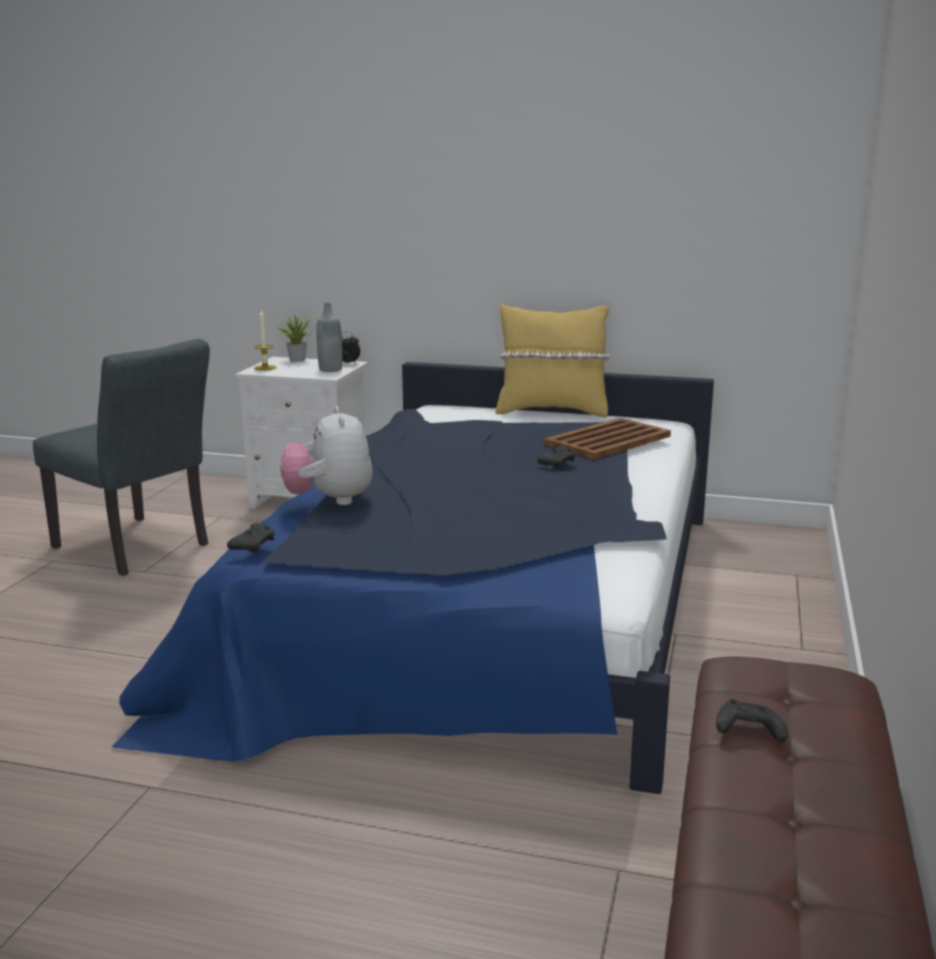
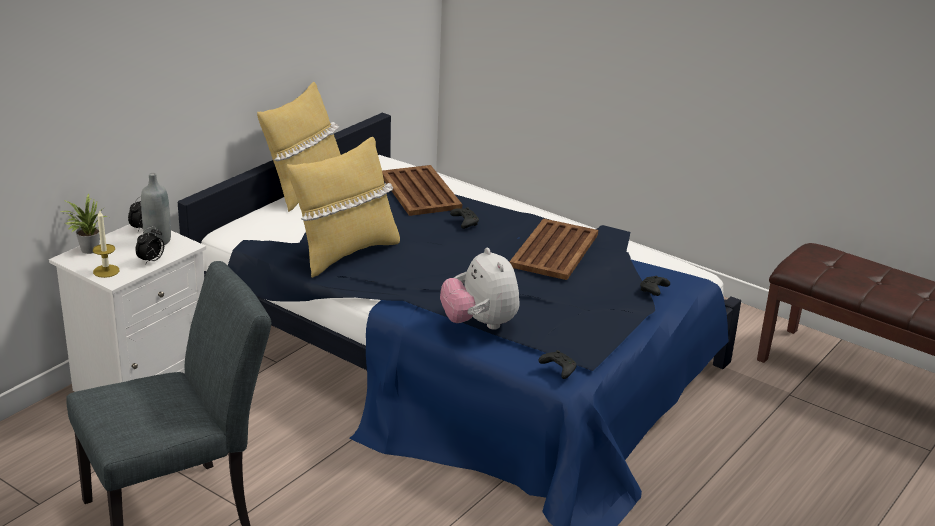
camera: 70 degrees left, 10 degrees up
plush toy [280,406,373,505] -> plush toy turned 60 degrees clockwise [440,248,520,330]
black game controller [716,699,788,742] -> black game controller moved to [640,276,670,296]
none -> alarm clock [135,226,164,265]
none -> yellow pillow [287,137,400,278]
none -> brown tray [509,218,598,280]

